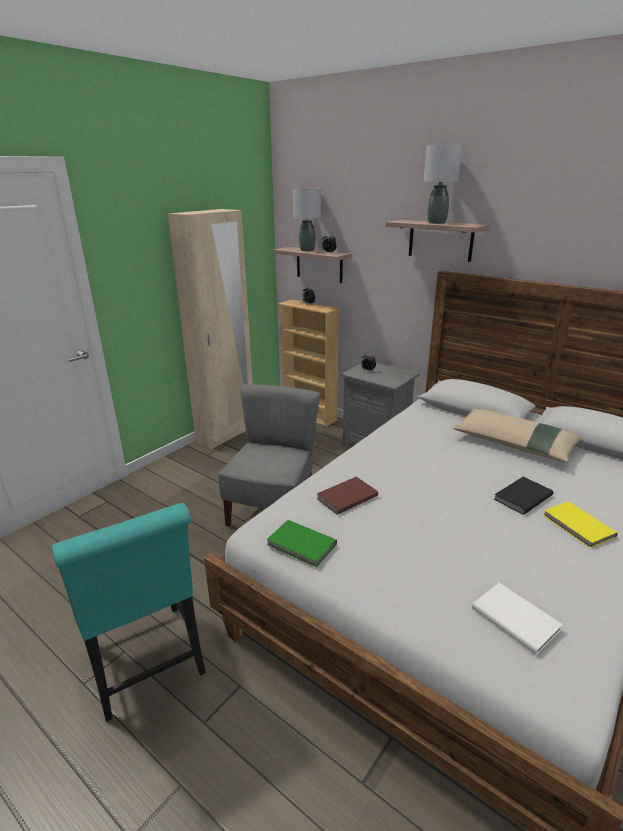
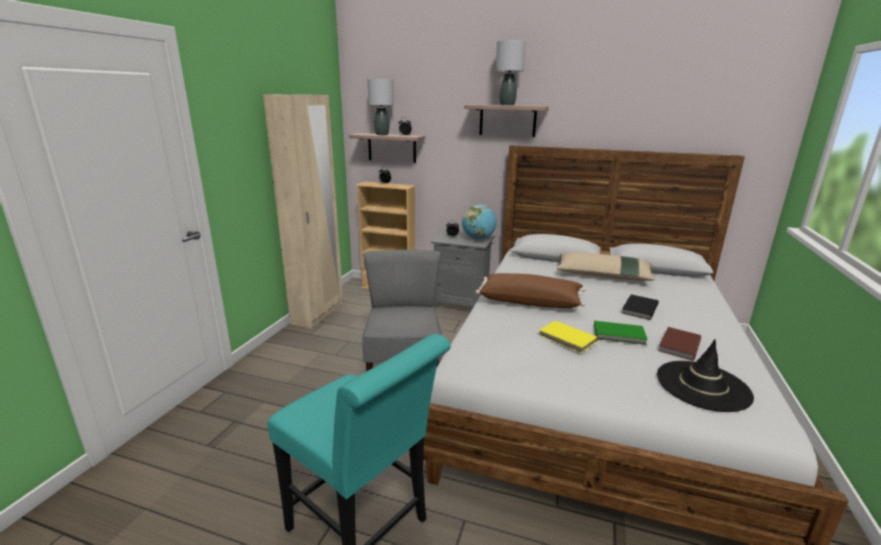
camera: 20 degrees left, 5 degrees down
green book [266,520,337,567] -> green book moved to [594,321,648,345]
brown book [317,477,378,515] -> brown book moved to [658,327,701,361]
white book [472,583,563,655] -> black hat [657,339,754,412]
yellow book [543,501,618,548] -> yellow book moved to [539,321,598,353]
none -> globe [462,204,497,240]
none -> brown pillow [476,273,586,308]

